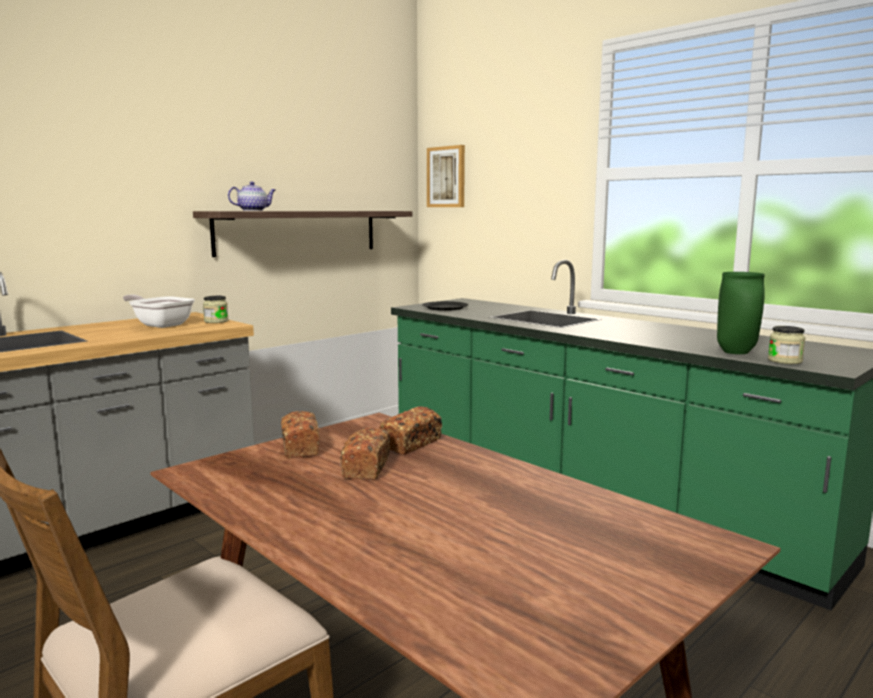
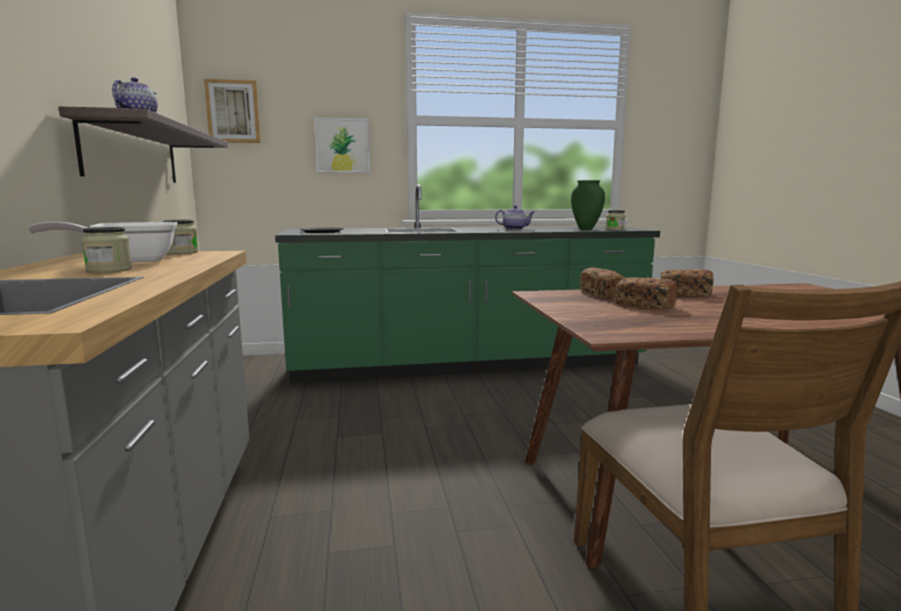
camera: 55 degrees left, 0 degrees up
bread [281,411,319,458] -> bread moved to [661,269,714,297]
none -> jar [82,227,132,273]
none -> picture [315,118,370,173]
none -> teapot [495,205,534,230]

